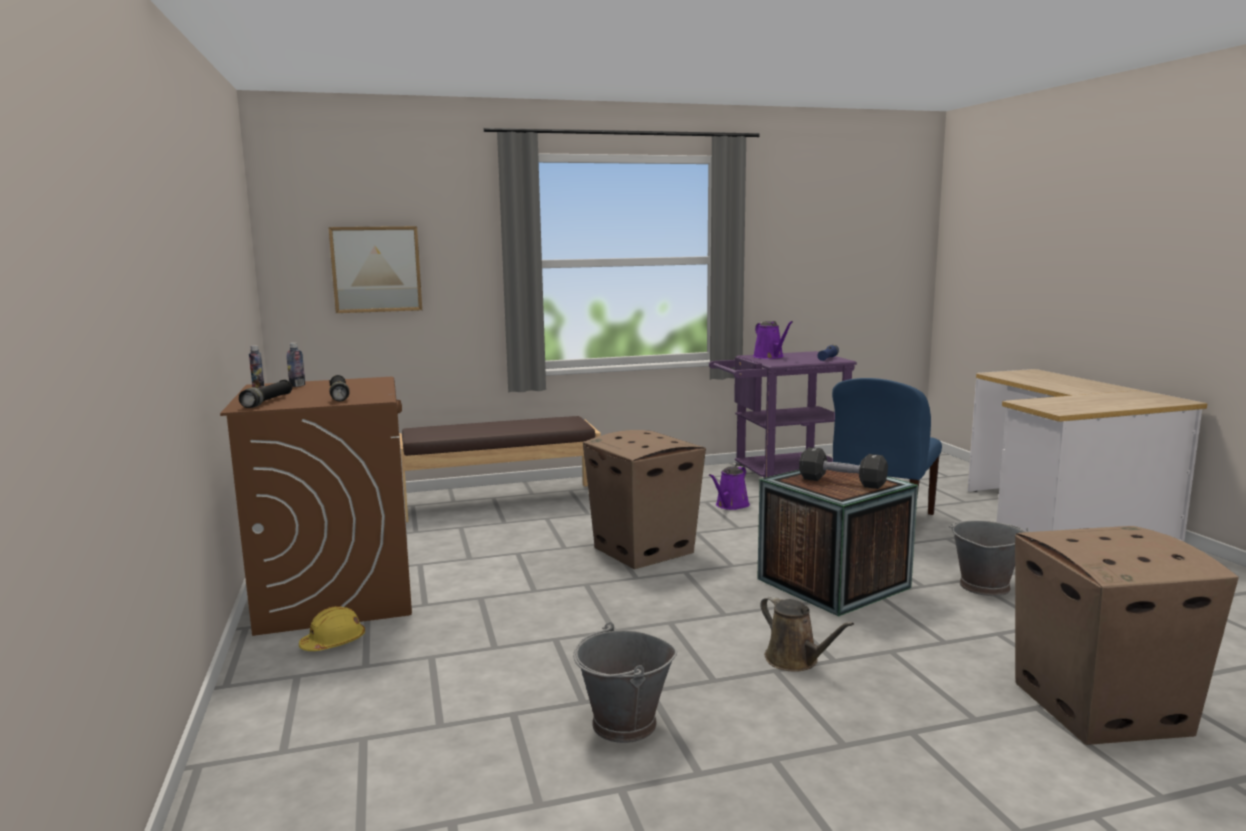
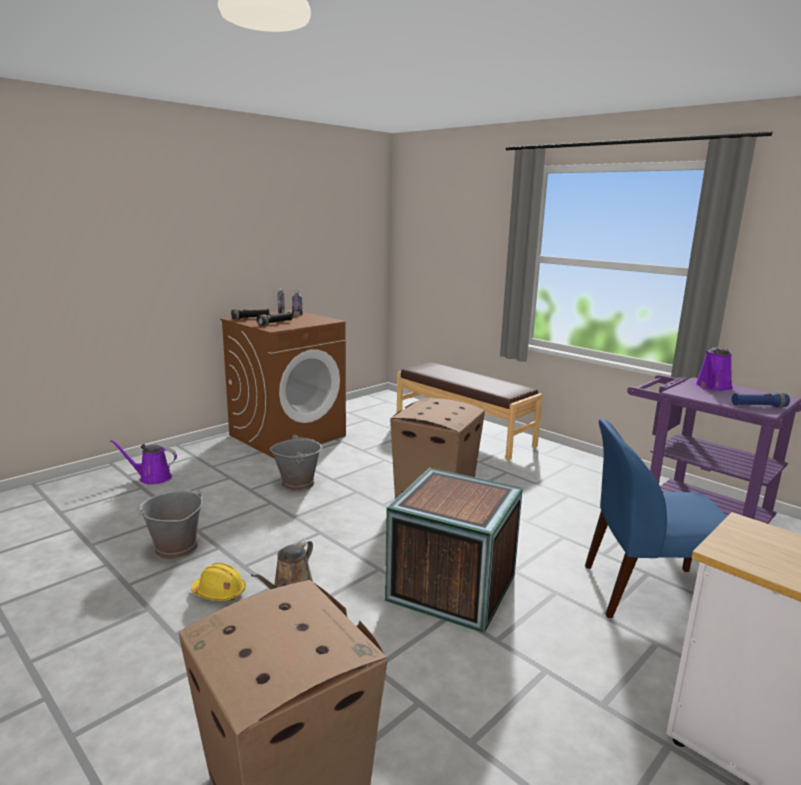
camera: 60 degrees right, 5 degrees up
yellow hard hat [299,606,365,651] -> yellow hard hat moved to [191,563,246,601]
picture [328,226,422,313] -> none
purple watering can [709,466,750,510] -> purple watering can moved to [110,440,177,485]
black dumbbell [799,447,888,489] -> none
grey bucket [949,521,1030,596] -> grey bucket moved to [270,434,322,491]

